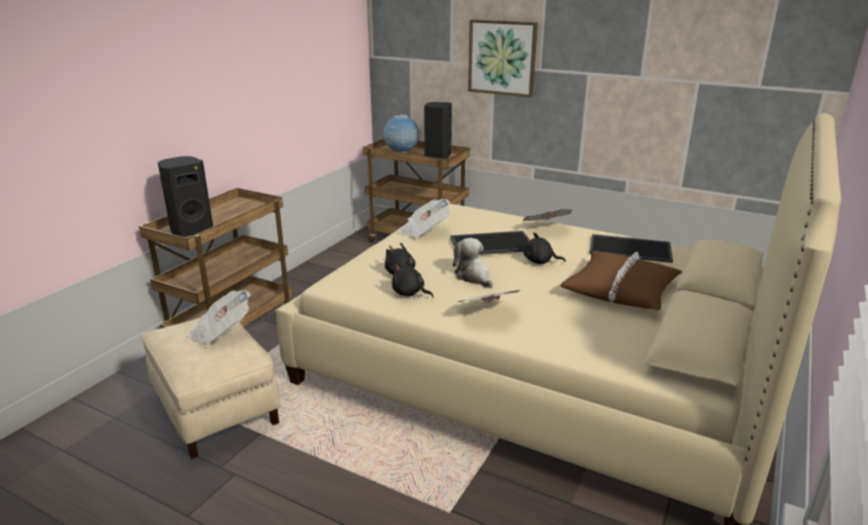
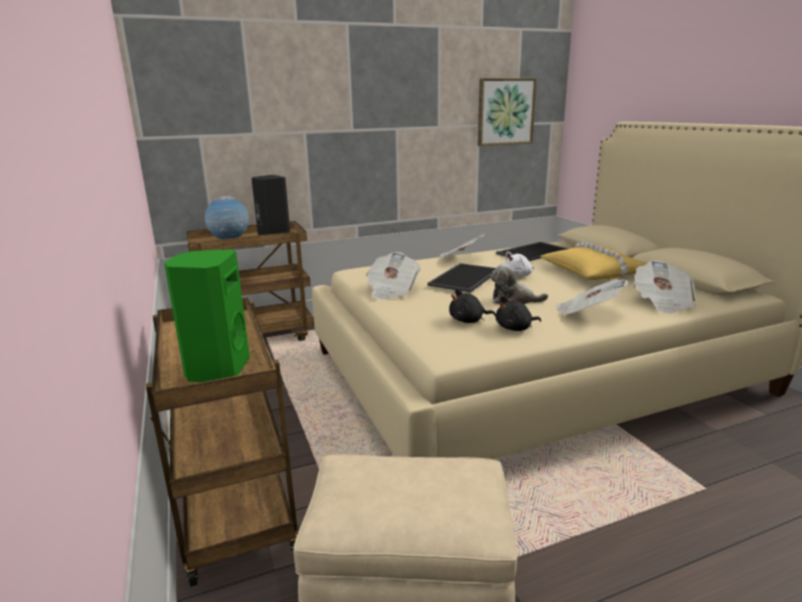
camera: 50 degrees left, 5 degrees down
black speaker [158,156,213,237] -> green speaker [164,249,250,382]
newspaper [187,290,251,346] -> newspaper moved to [633,260,696,314]
picture [468,19,538,97] -> picture moved to [478,78,537,146]
black plush toy [524,233,566,264] -> white plush toy [505,252,534,277]
brown pillow [560,251,682,310] -> yellow pillow [540,242,647,280]

